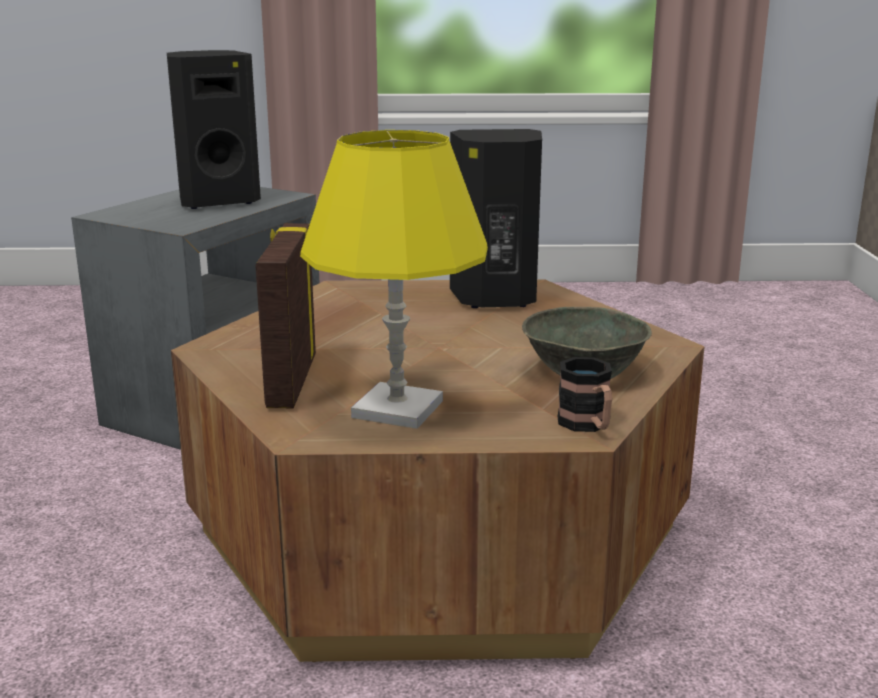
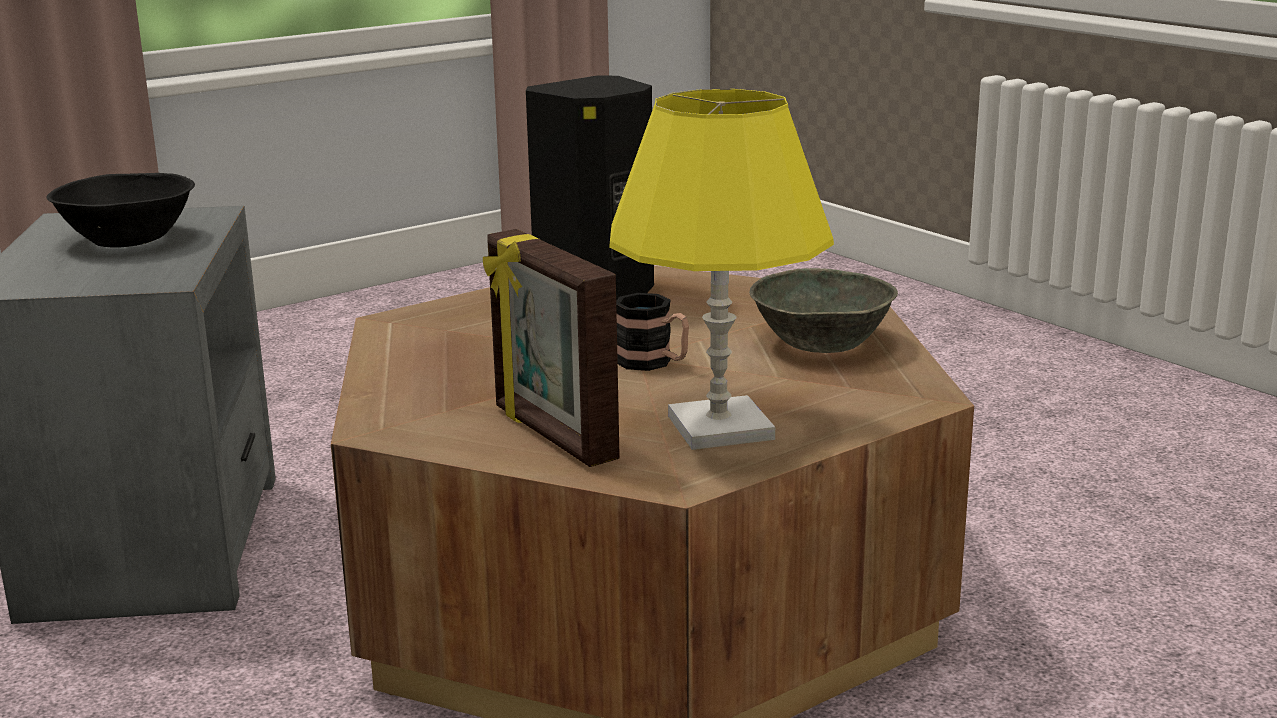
camera: 35 degrees left, 0 degrees up
black speaker [167,50,261,209] -> black bowl [47,173,195,248]
mug [557,357,612,432] -> mug moved to [616,293,689,371]

